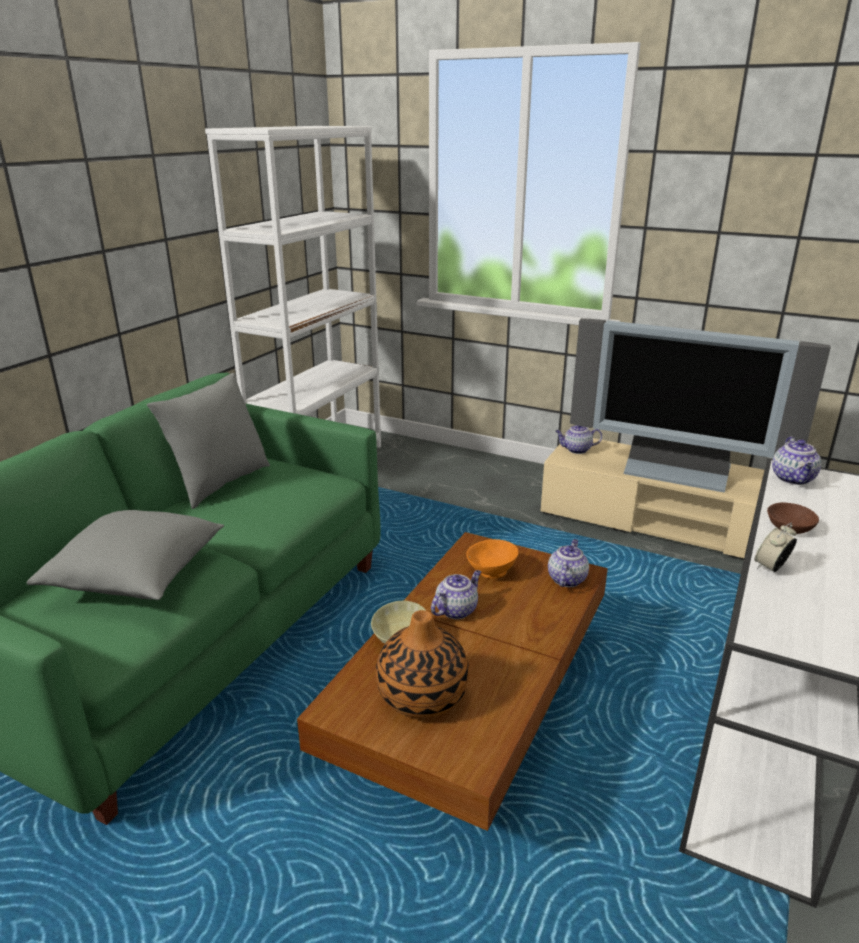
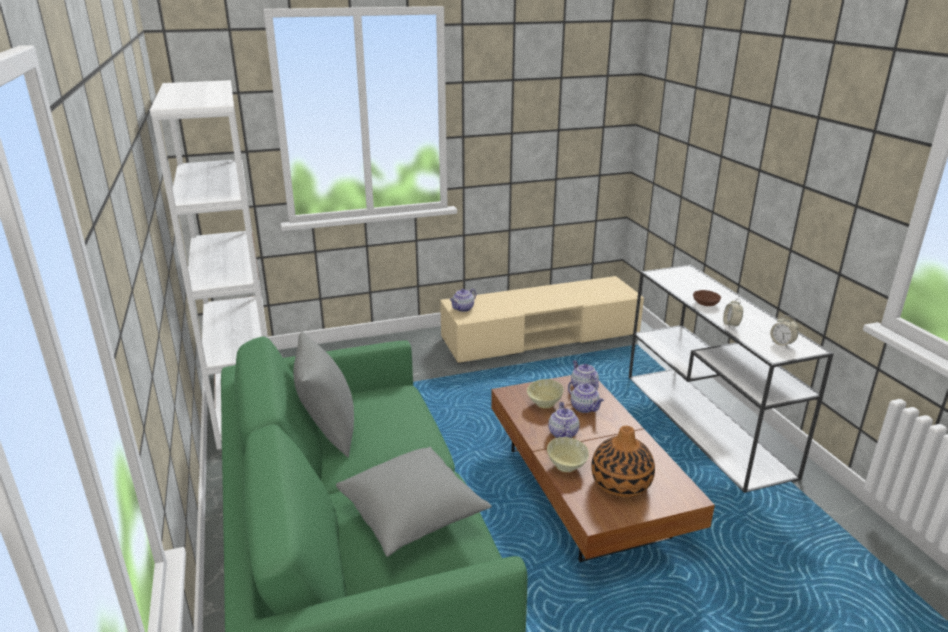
camera: 45 degrees left, 0 degrees up
orange bowl [466,539,519,579] -> beige bowl [527,379,564,408]
television [570,318,831,493] -> none
teapot [772,436,821,485] -> teapot moved to [568,381,604,413]
none -> alarm clock [770,315,798,347]

